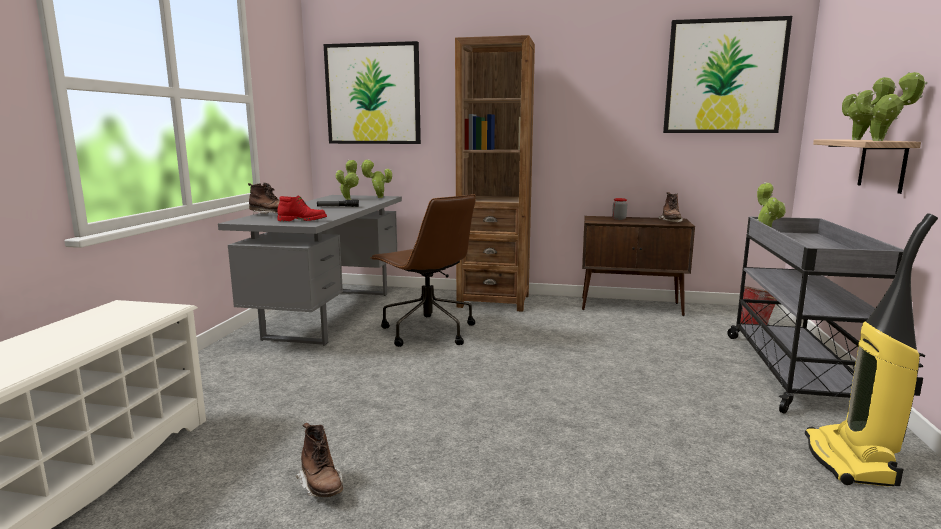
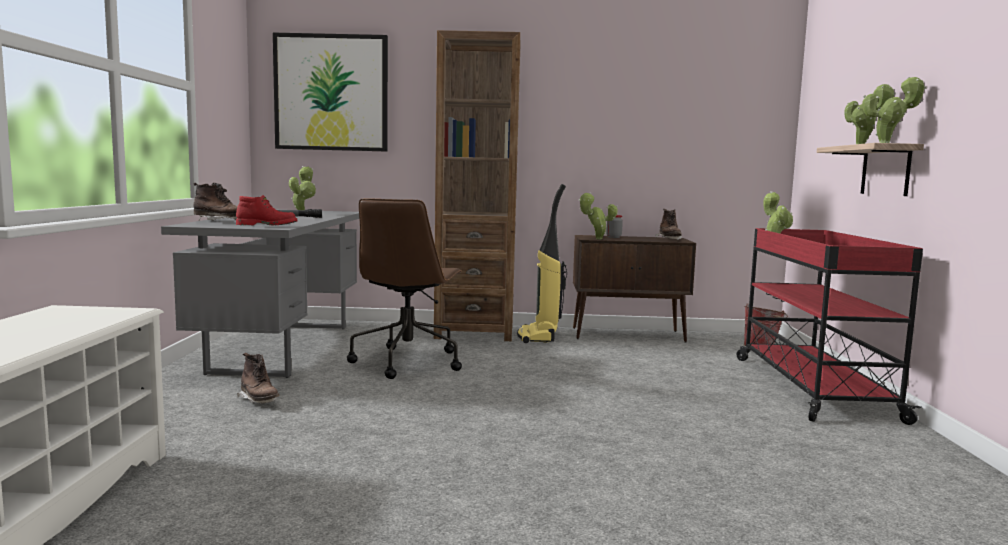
camera: 10 degrees left, 5 degrees down
brown boot [296,423,343,497] -> brown boot moved to [237,353,280,404]
potted plant [361,159,392,198] -> potted plant moved to [579,192,618,239]
brown office chair [370,194,476,347] -> brown office chair turned 60 degrees clockwise [347,198,462,379]
picture [663,16,792,133] -> none
grey cart [727,217,904,414] -> red cart [736,228,923,425]
vacuum cleaner [805,213,938,486] -> vacuum cleaner moved to [517,184,567,343]

